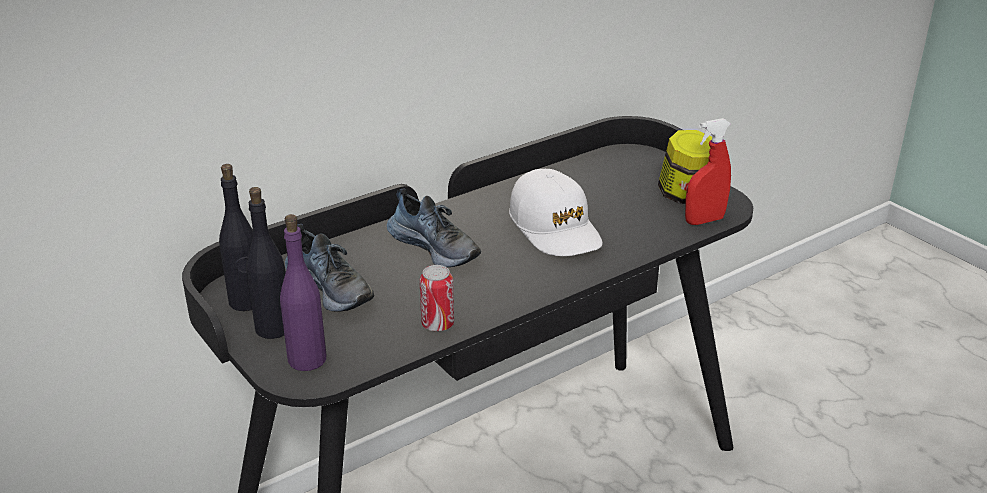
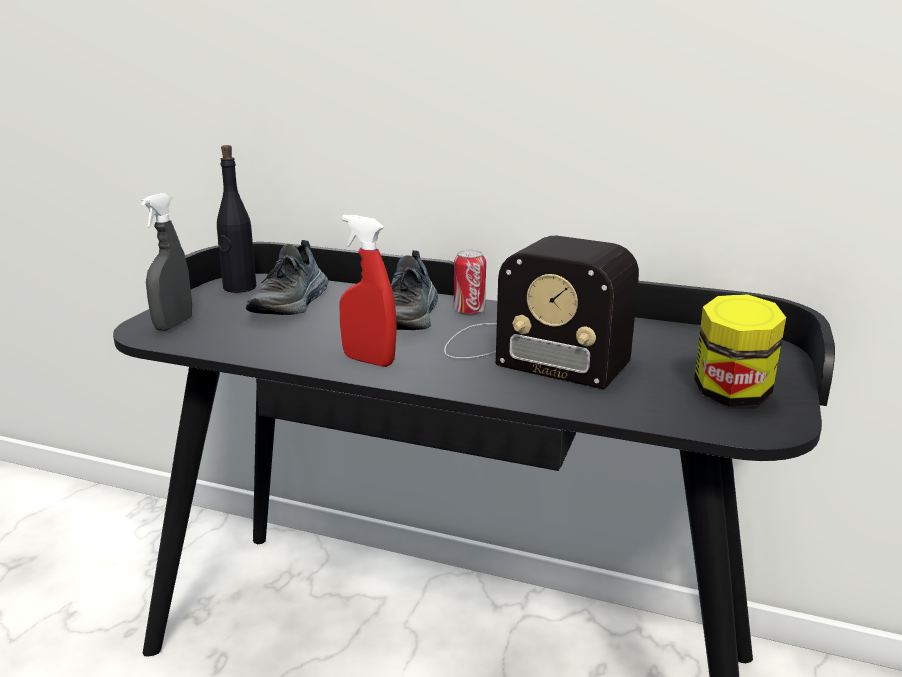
camera: 55 degrees right, 10 degrees down
black bottle [246,187,286,339] -> none
purple bottle [280,214,326,371] -> grey spray bottle [141,193,192,331]
can [420,265,454,332] -> can moved to [454,250,486,315]
white cap [509,169,602,256] -> radio [444,236,639,389]
red spray bottle [685,118,731,225] -> red spray bottle moved to [340,215,397,367]

